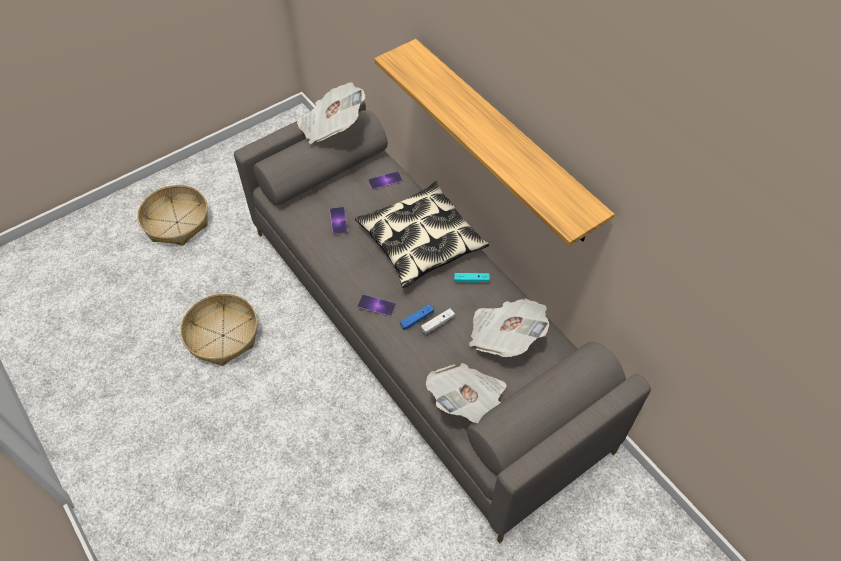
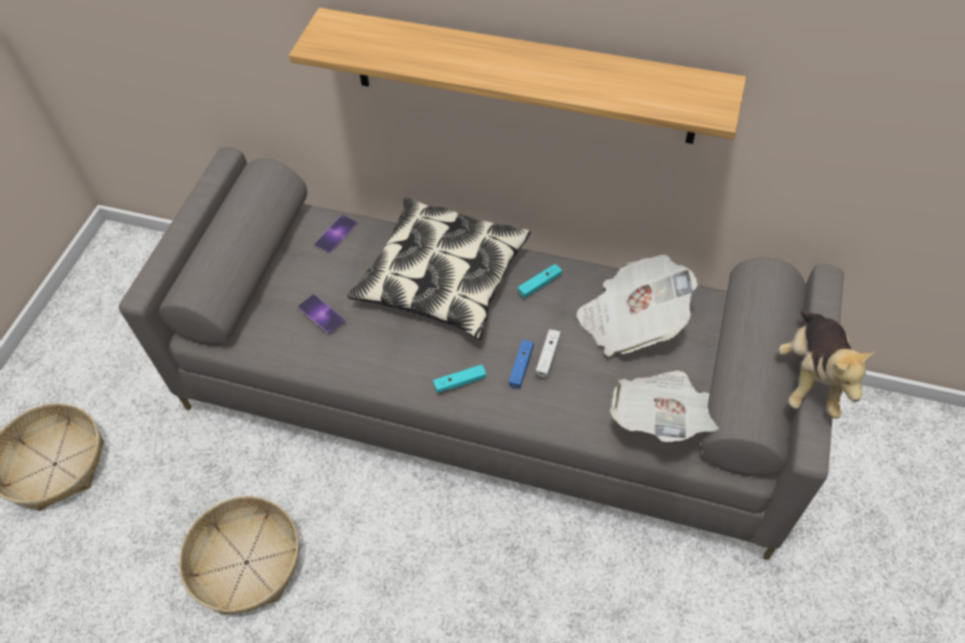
camera: 35 degrees left, 0 degrees up
newspaper [297,82,365,144] -> none
phone [357,294,396,316] -> turquoise game controller [433,365,486,393]
none -> plush toy [779,310,876,419]

